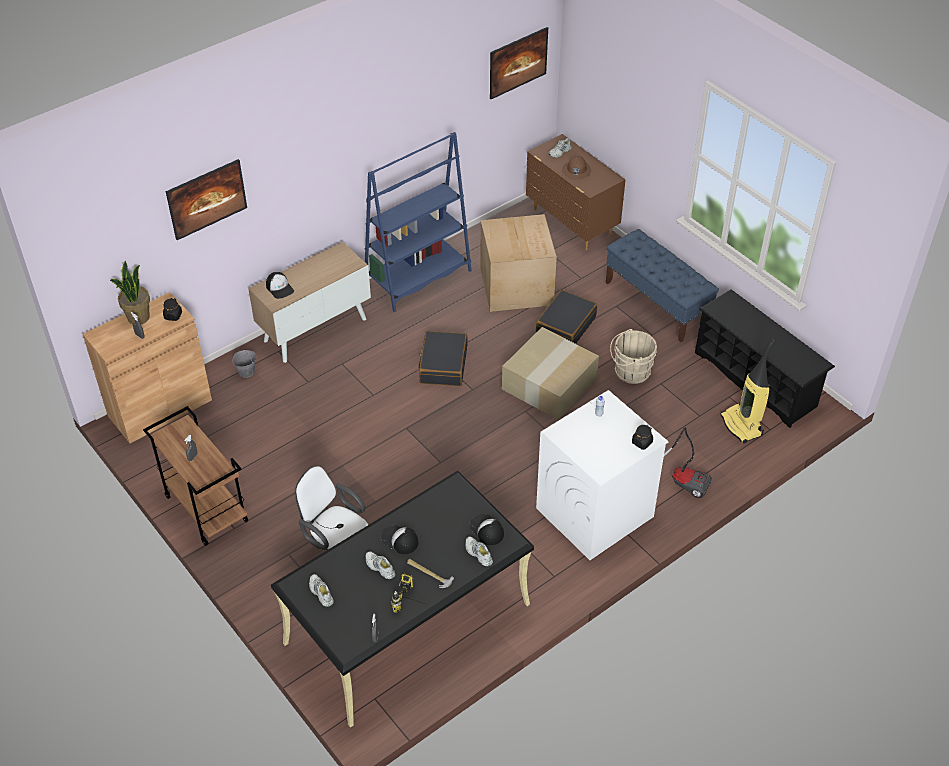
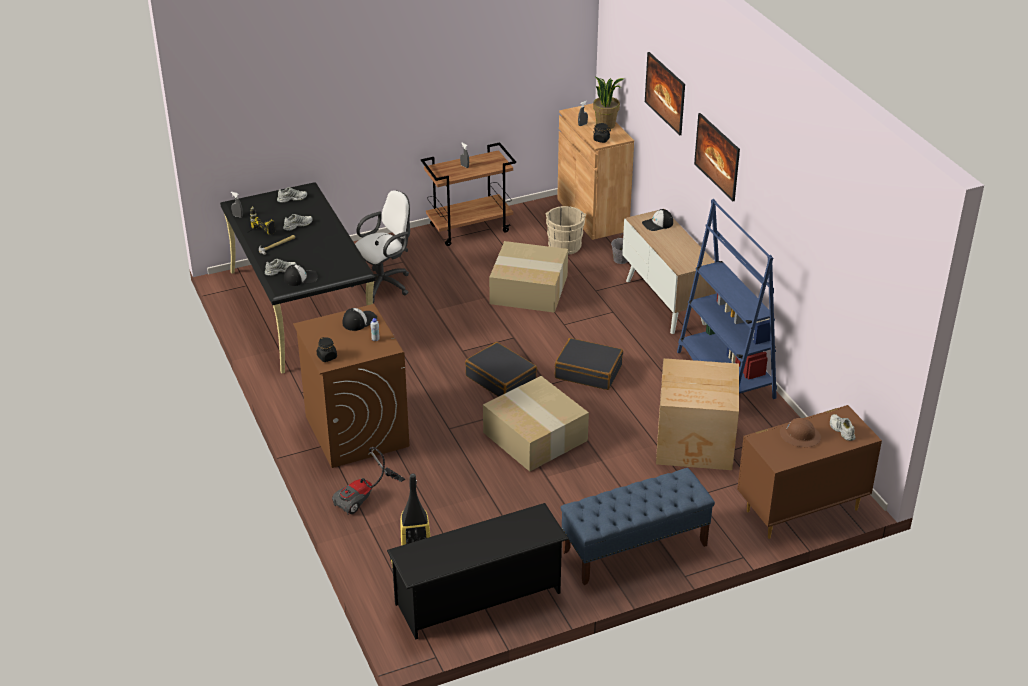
camera: 105 degrees right, 10 degrees down
cap [381,525,418,554] -> cap moved to [343,308,377,331]
picture [490,27,548,99] -> picture moved to [694,113,740,201]
black suitcase [536,290,597,344] -> black suitcase moved to [465,342,537,397]
white washing machine [536,390,669,560] -> brown washing machine [293,304,409,468]
beige bucket [610,329,657,384] -> beige bucket moved to [546,206,586,255]
none -> cardboard box [489,241,568,313]

